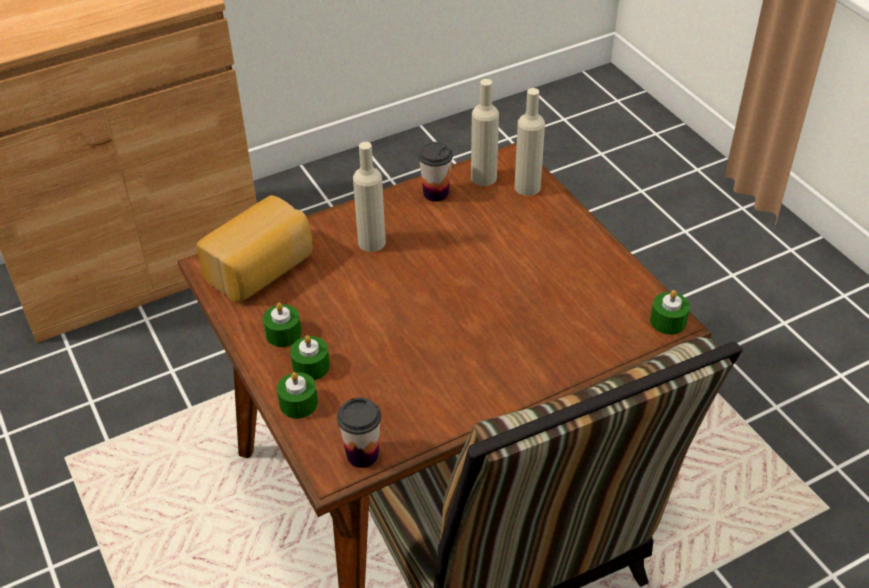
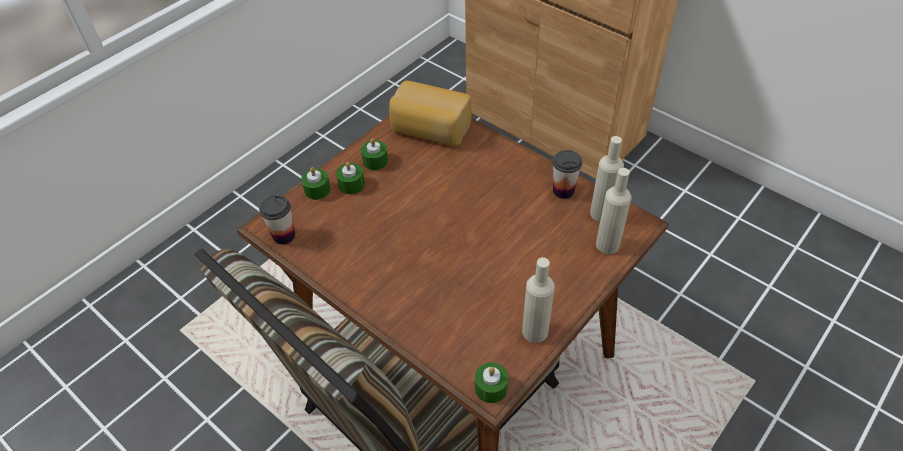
camera: 70 degrees right, 5 degrees up
beige bottle [353,142,386,252] -> beige bottle moved to [522,257,555,343]

